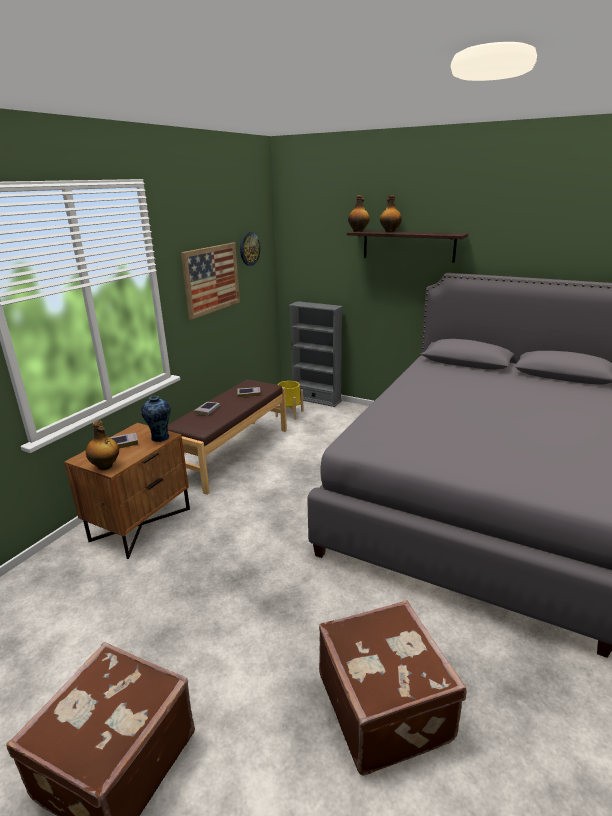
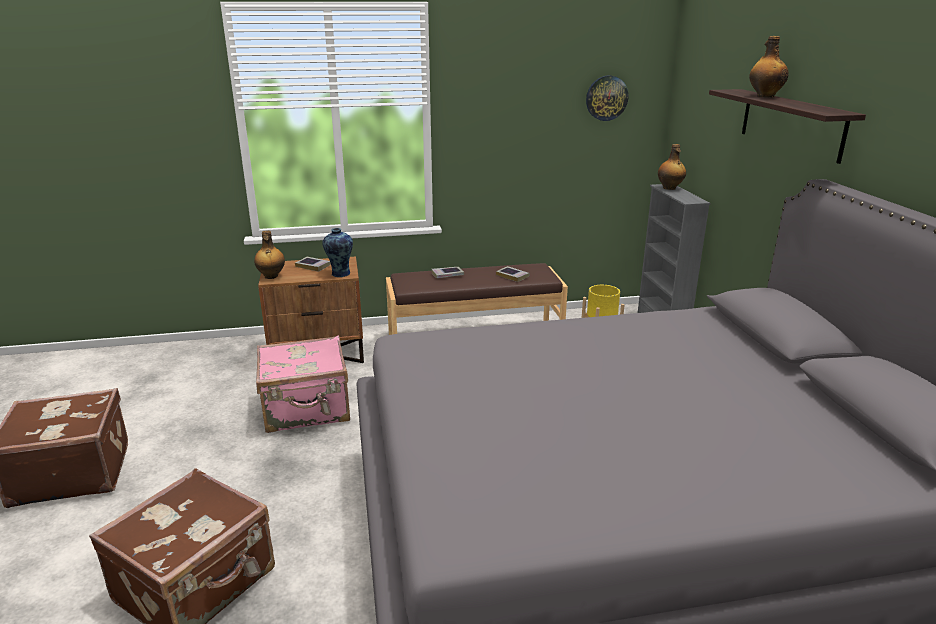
camera: 50 degrees right, 0 degrees up
picture [181,242,240,320] -> none
bottle [348,195,370,232] -> bottle moved to [658,144,686,190]
none -> pink suitcase [256,336,350,433]

